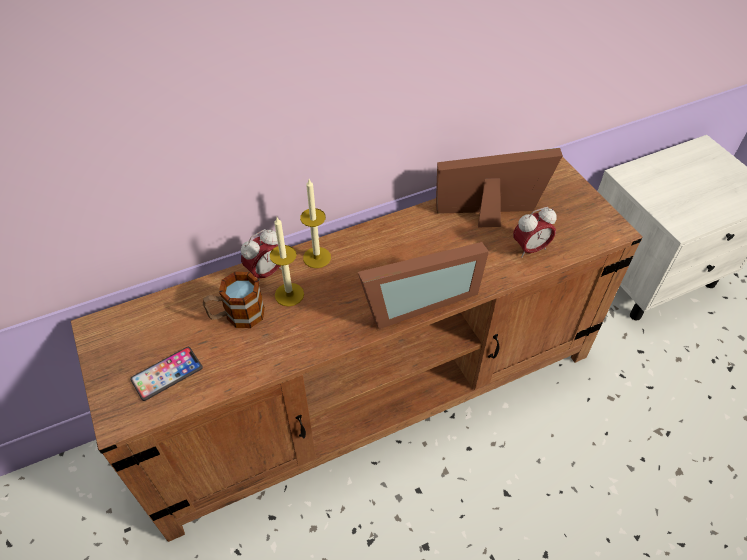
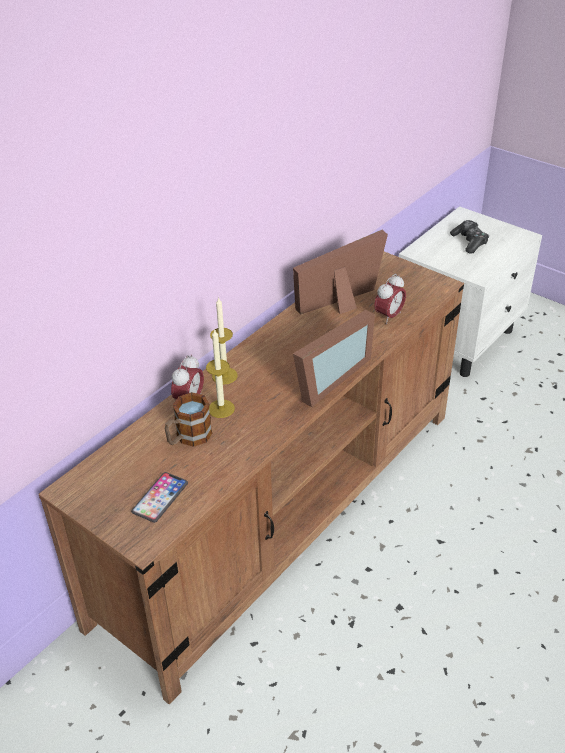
camera: 25 degrees left, 10 degrees down
none -> game controller [450,220,489,254]

